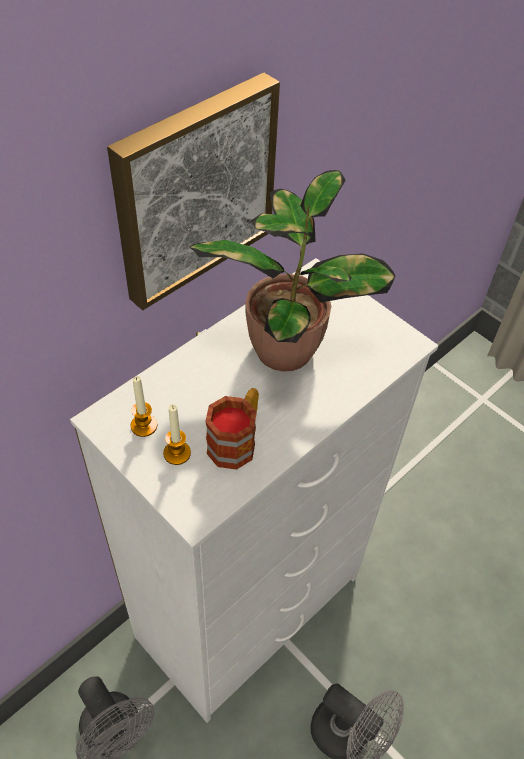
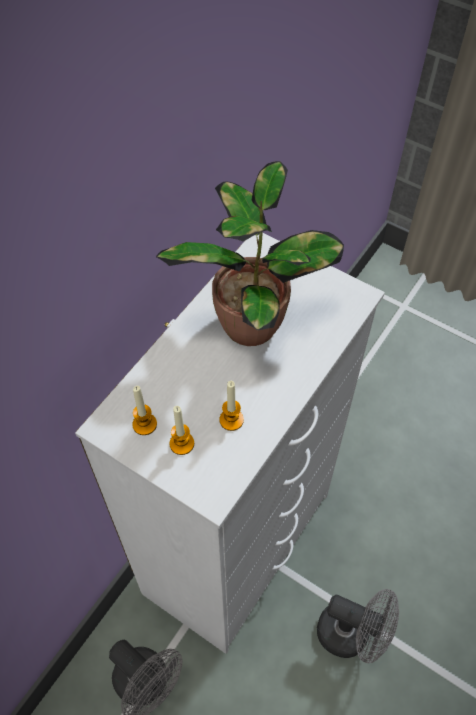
camera: 10 degrees left, 5 degrees up
picture [107,72,280,310] -> none
mug [205,388,259,470] -> candle [219,381,244,431]

